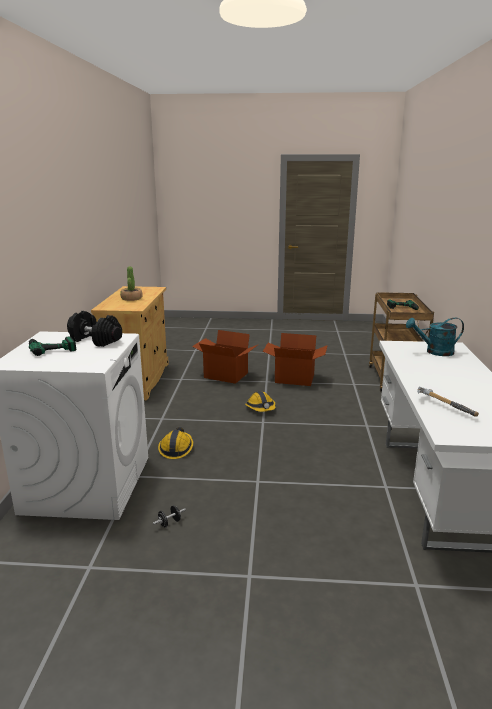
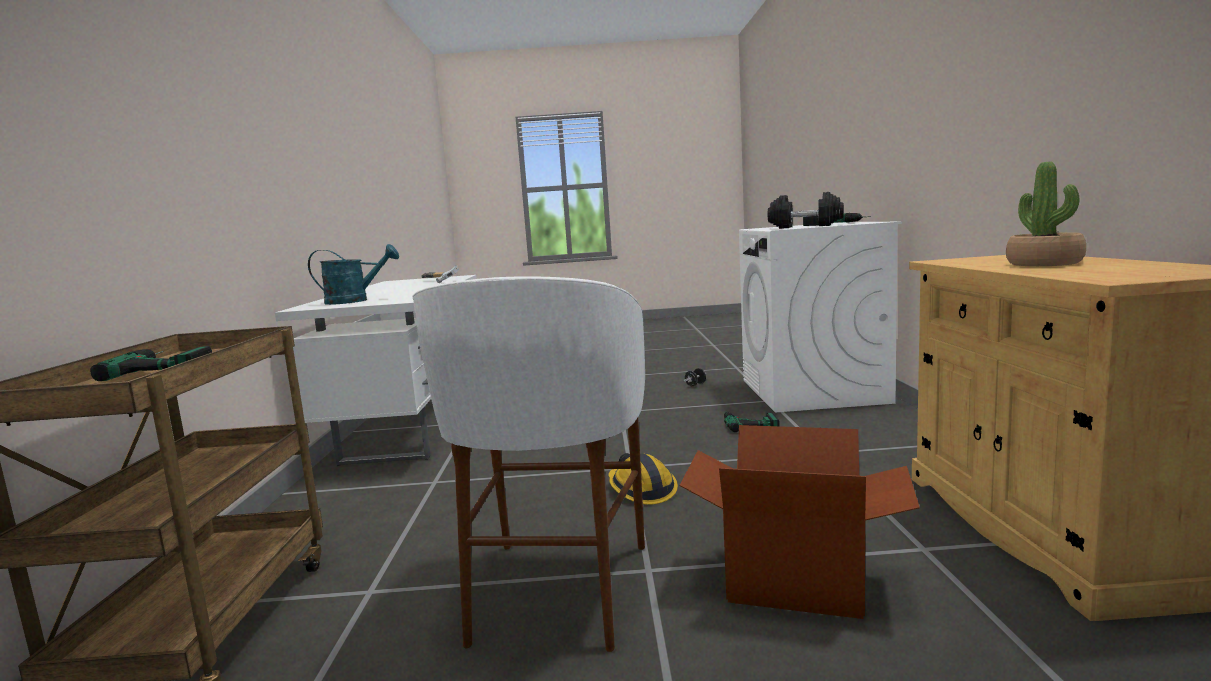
camera: 175 degrees right, 10 degrees down
hard hat [158,427,194,459] -> power drill [724,411,780,432]
cardboard box [263,333,328,386] -> white stool [412,276,645,652]

